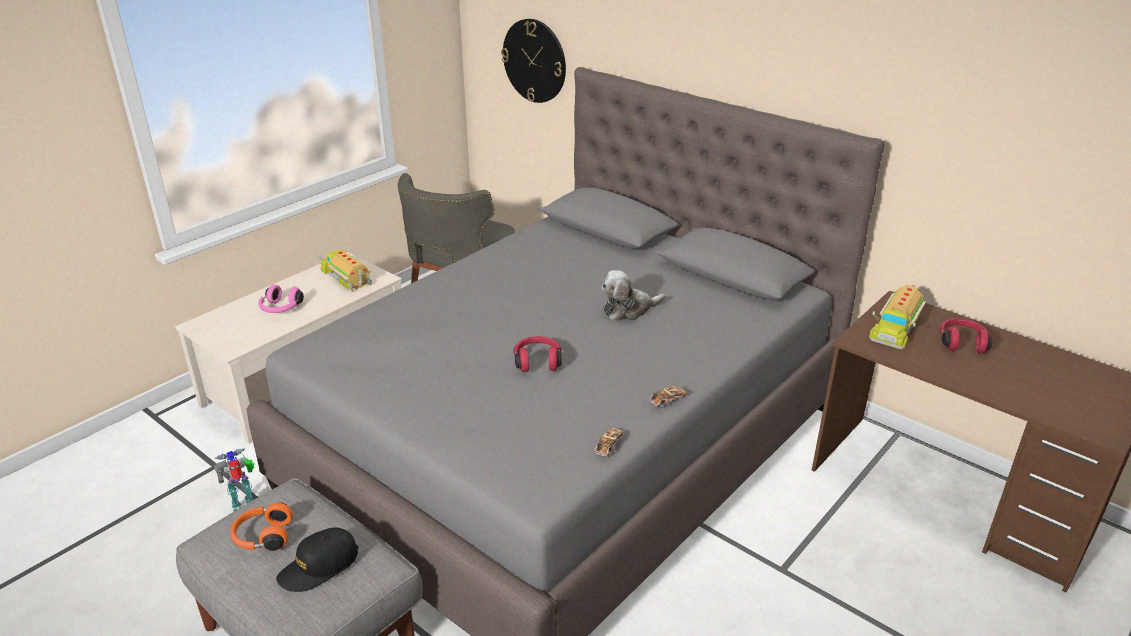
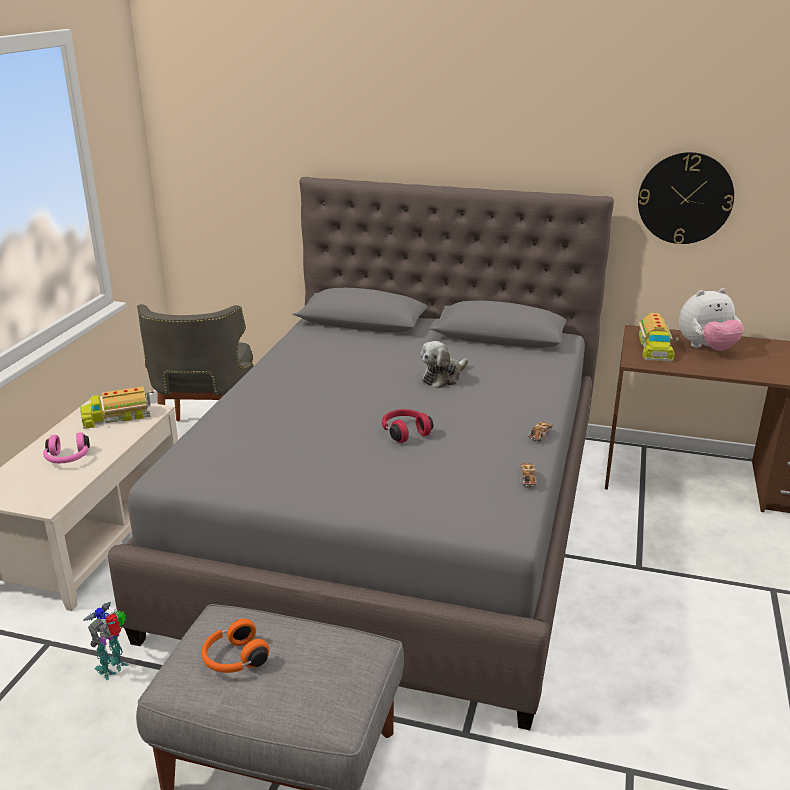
camera: 25 degrees left, 5 degrees down
black cap [276,528,358,592] -> none
toy truck [320,247,372,292] -> toy truck turned 45 degrees counterclockwise [80,387,154,429]
wall clock [501,19,566,103] -> wall clock moved to [638,152,734,244]
red headphones [940,318,993,353] -> plush toy [679,288,744,351]

